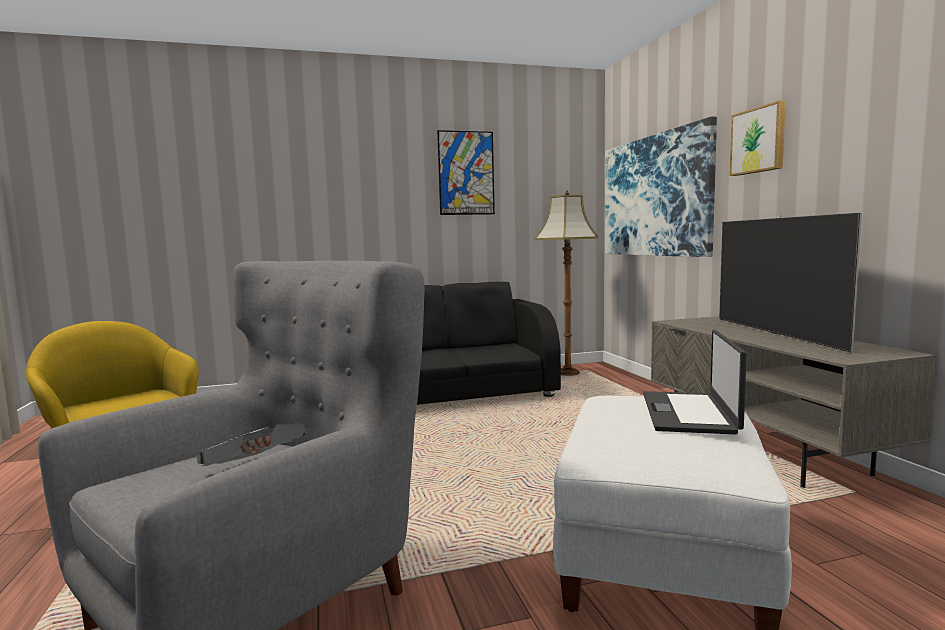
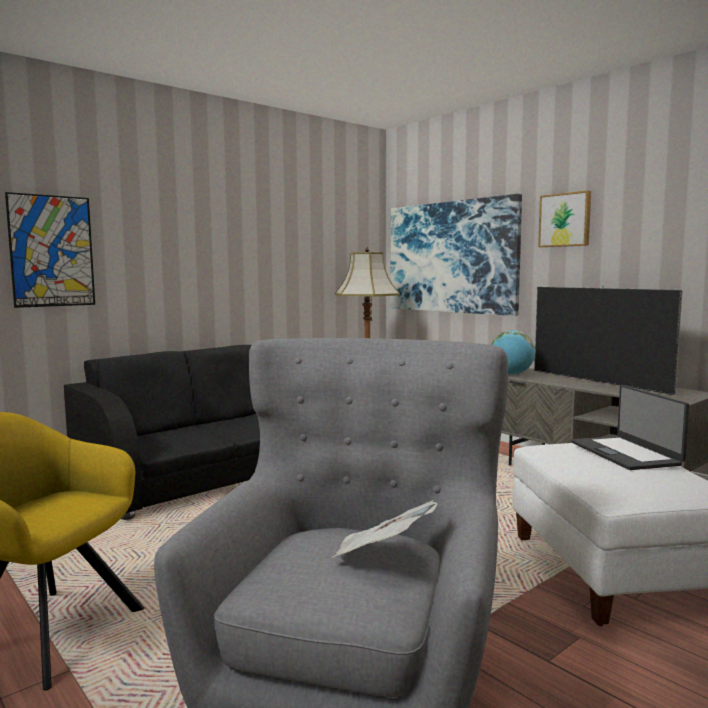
camera: 25 degrees left, 0 degrees up
picture [437,130,495,215] -> picture moved to [5,192,95,308]
none -> globe [491,330,535,375]

